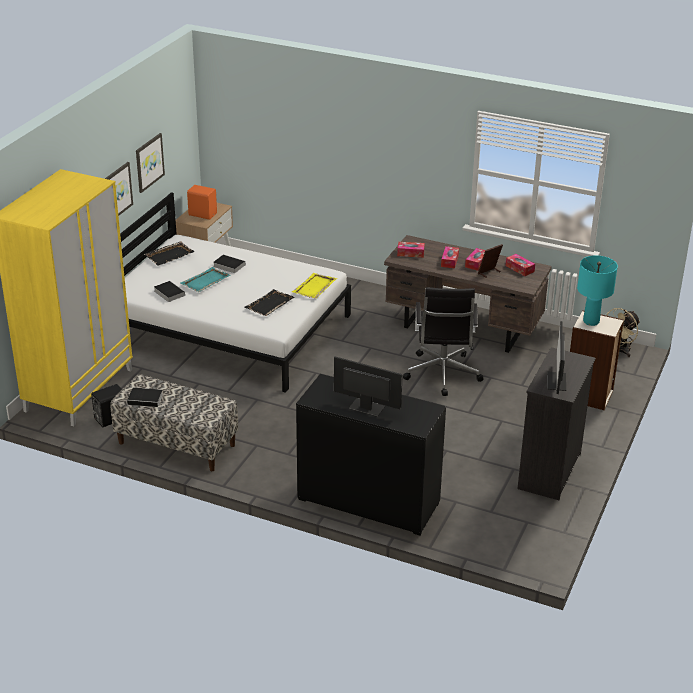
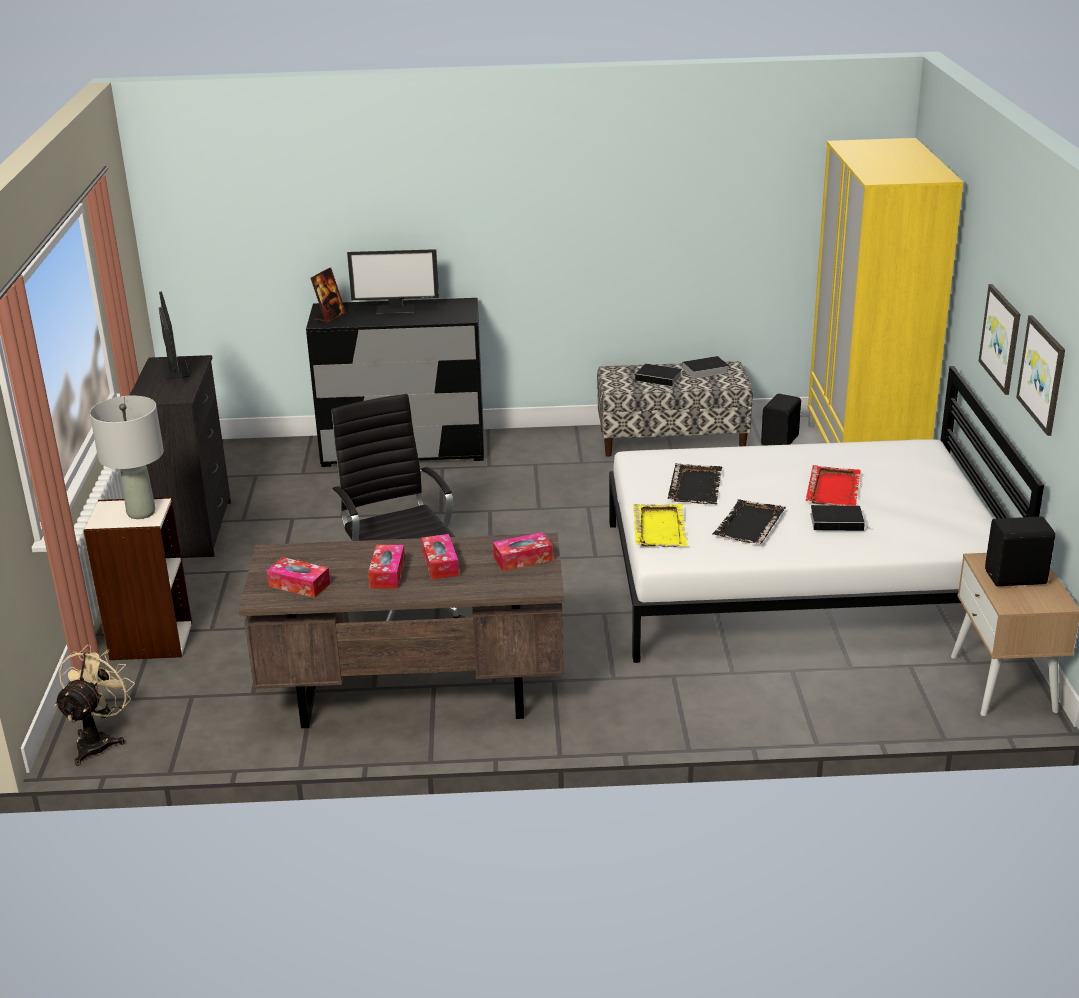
camera: 155 degrees right, 5 degrees down
black tray [144,241,195,266] -> black tray moved to [712,499,786,544]
book [154,281,185,302] -> book moved to [635,364,682,387]
turquoise tray [181,267,231,292] -> red tray [806,465,861,506]
orange speaker [187,185,217,220] -> black speaker [985,516,1055,586]
picture frame [478,244,503,278] -> picture frame moved to [311,268,346,323]
turquoise table lamp [577,256,618,326] -> grey table lamp [90,396,164,519]

